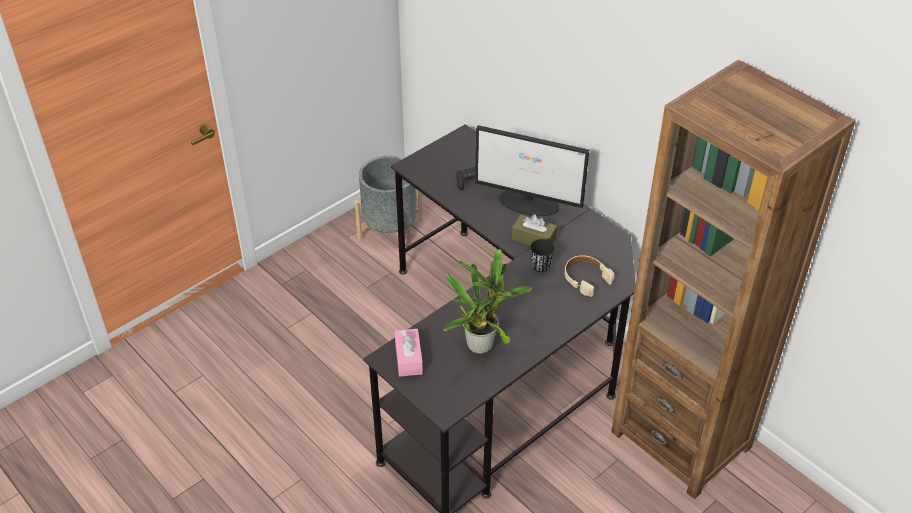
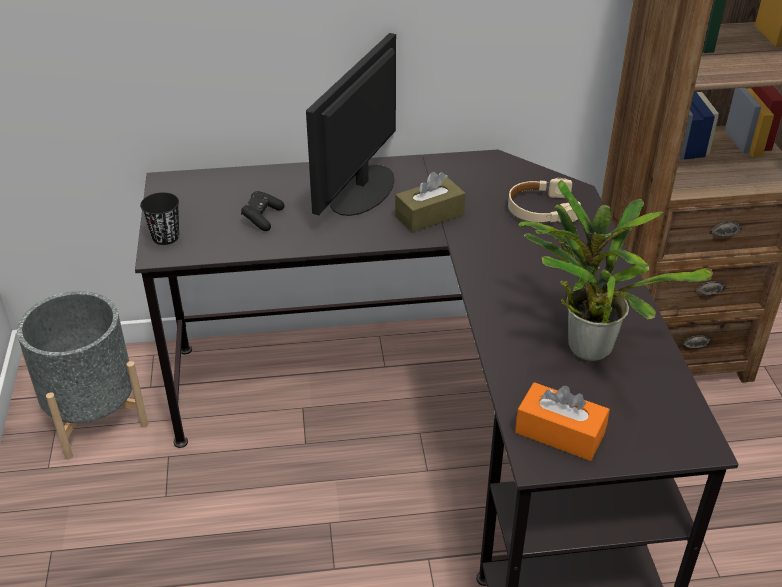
camera: 55 degrees left, 5 degrees down
pink tissue box [395,329,423,377] -> orange tissue box [515,382,610,461]
monitor [475,125,589,216] -> monitor turned 150 degrees clockwise [306,33,396,216]
black cup [530,239,555,272] -> black cup moved to [140,192,179,245]

